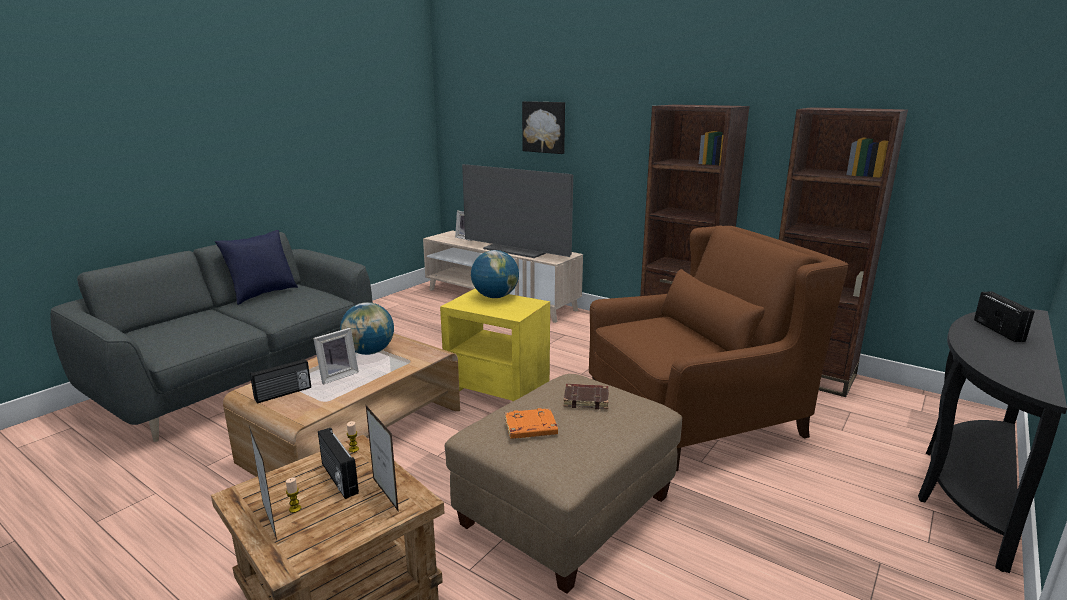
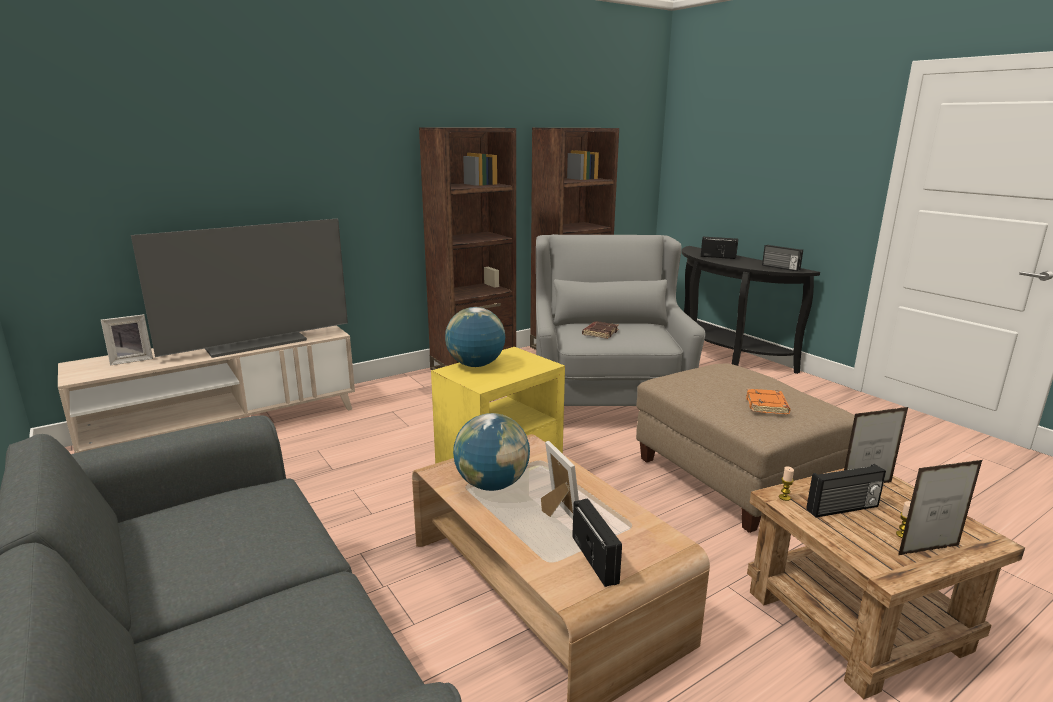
camera: 70 degrees left, 0 degrees up
blue pillow [215,230,298,305] -> none
picture [522,101,565,154] -> none
brown book [563,384,609,409] -> brown book moved to [582,321,618,339]
brown armchair [589,226,849,471] -> grey armchair [536,234,705,406]
none -> radio [762,245,803,271]

